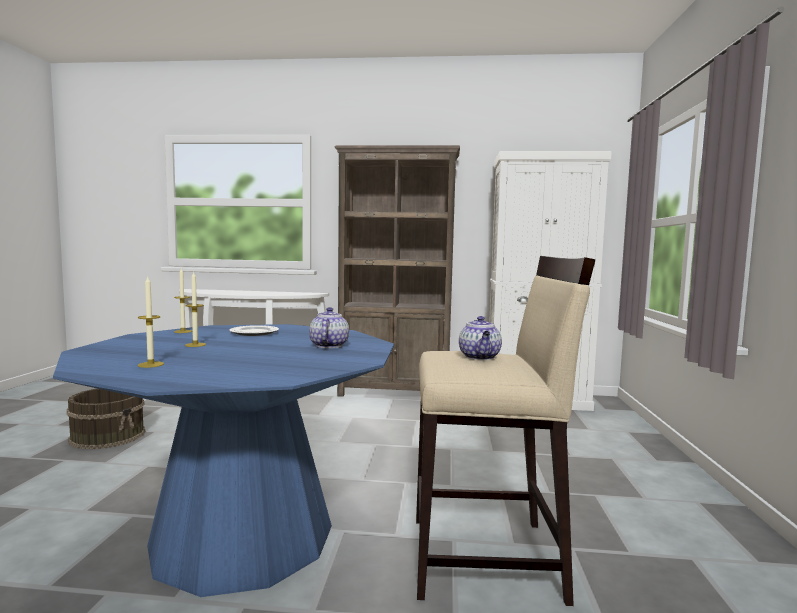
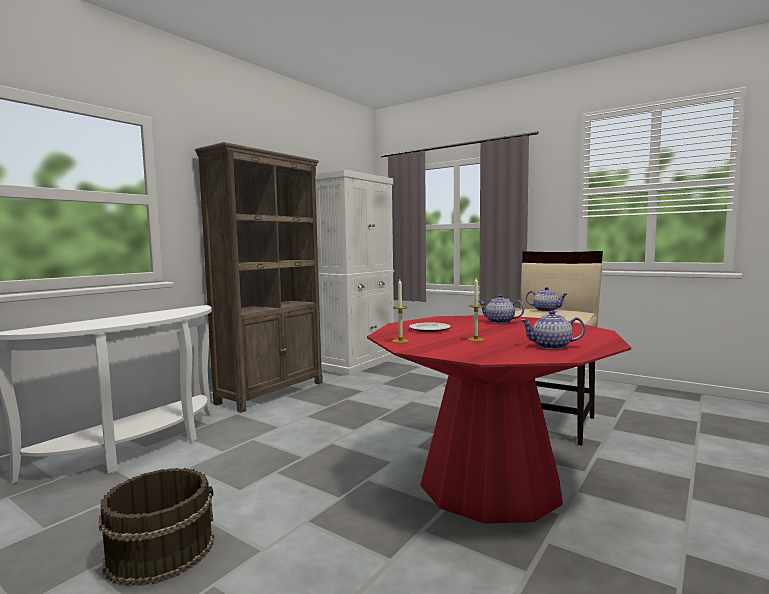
camera: 60 degrees left, 0 degrees up
blue dining table [53,324,394,597] -> red dining table [367,315,631,524]
candle [138,275,164,368] -> teapot [521,310,585,349]

